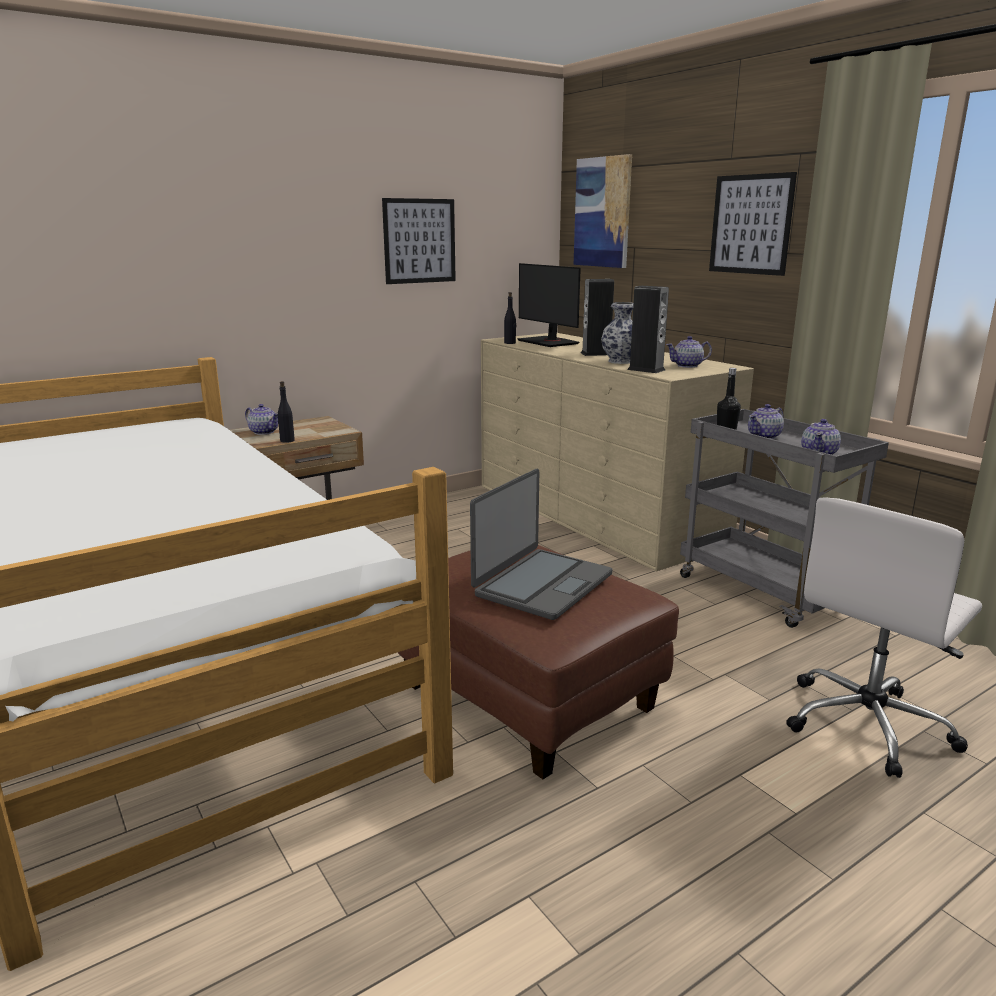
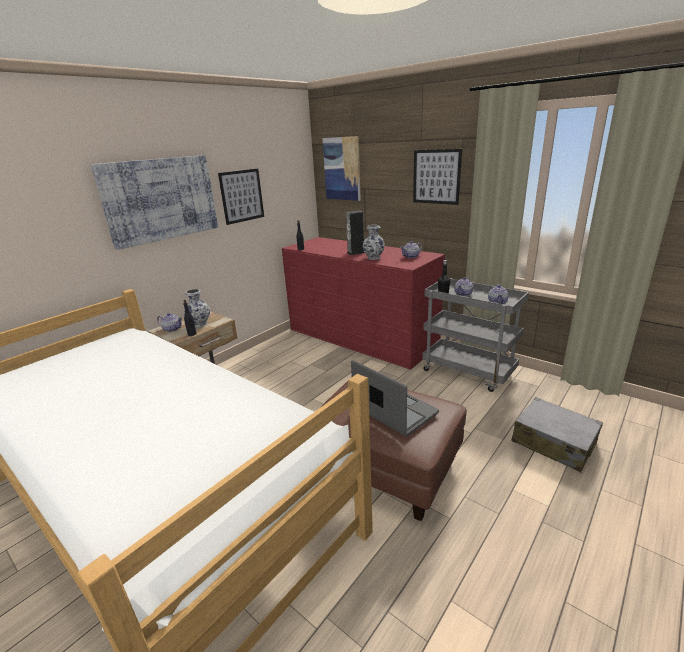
camera: 15 degrees left, 5 degrees up
laptop [470,469,612,620] -> laptop turned 60 degrees counterclockwise [351,360,439,436]
beige dresser [481,333,754,572] -> red dresser [282,237,445,370]
monitor [517,263,581,347] -> none
speaker [627,286,669,373] -> none
white office chair [786,498,982,778] -> grey suitcase [512,397,603,472]
none -> picture [91,155,218,250]
none -> vase [184,289,210,327]

